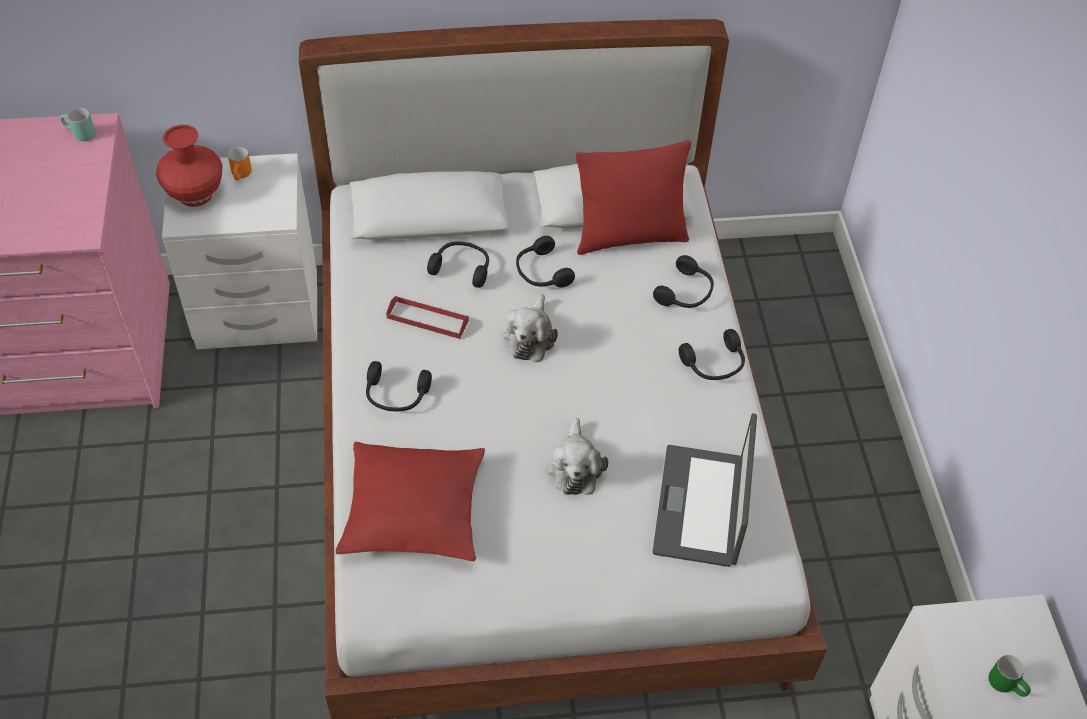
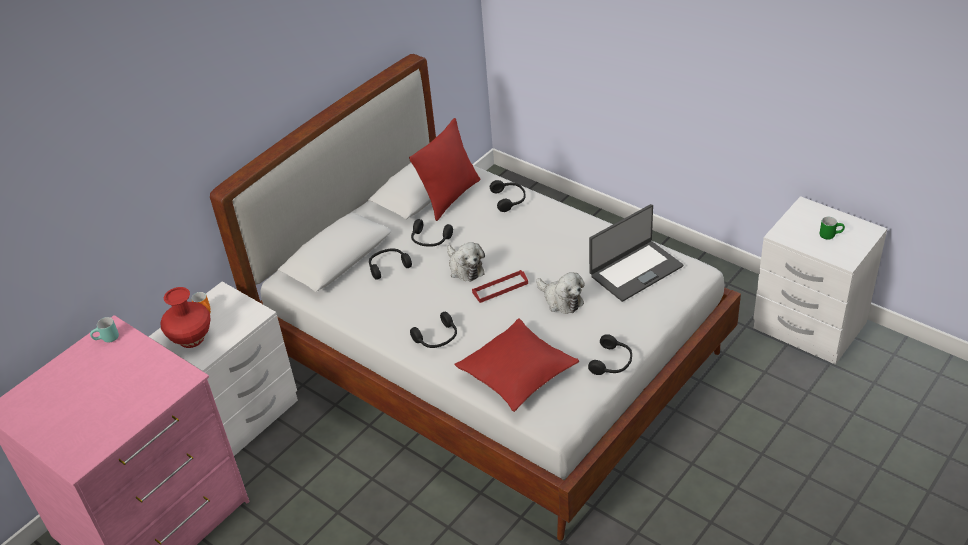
camera: 40 degrees left, 10 degrees down
red tray [386,296,469,339] -> red tray moved to [472,270,528,303]
laptop [653,413,757,567] -> laptop turned 90 degrees counterclockwise [589,204,683,302]
black headphones [679,329,745,380] -> black headphones moved to [588,334,632,375]

